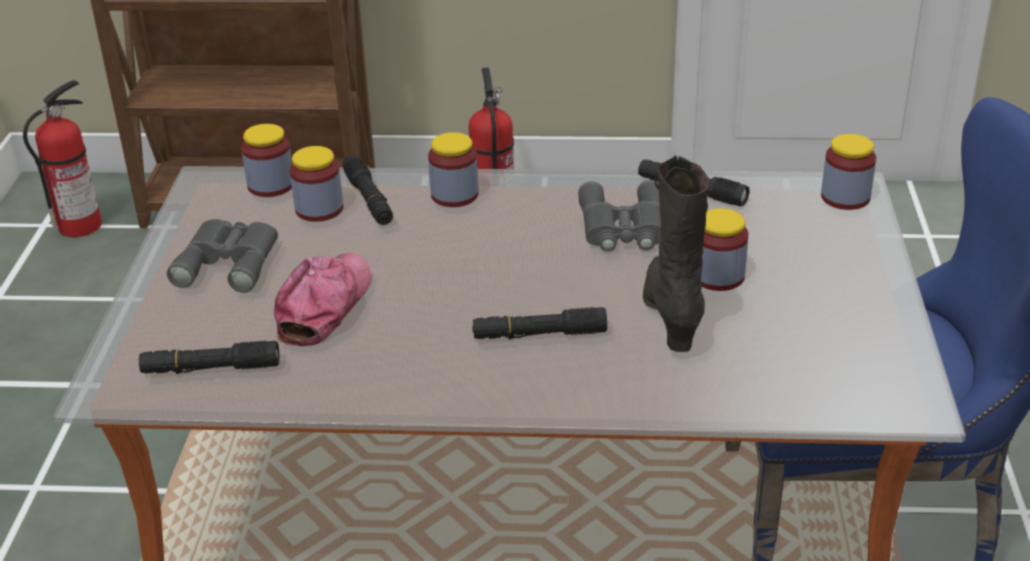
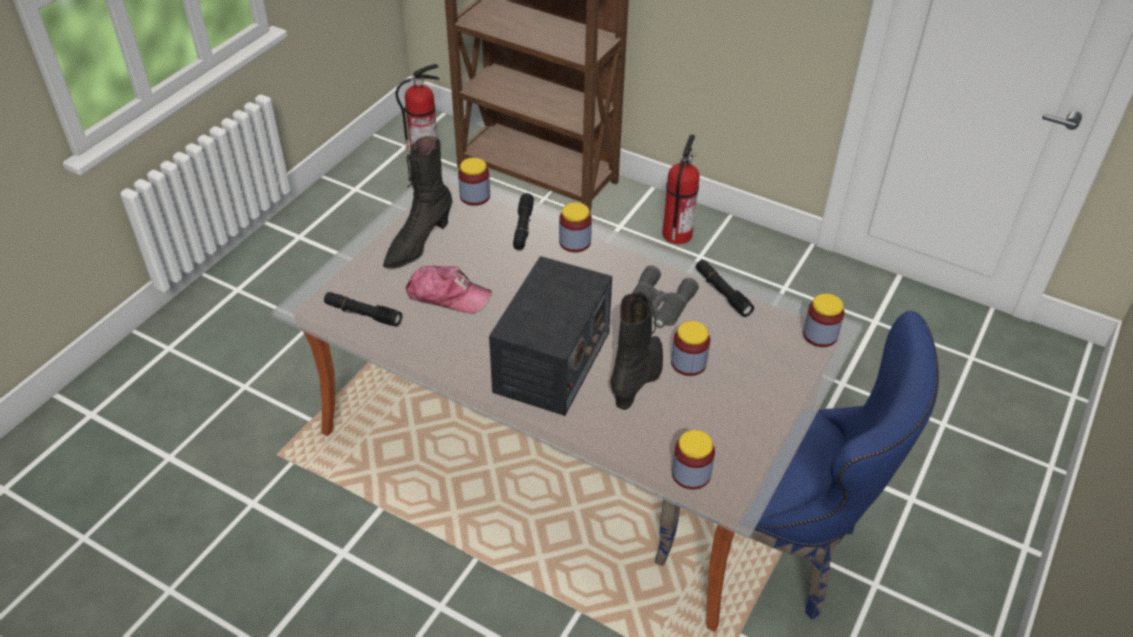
camera: 25 degrees right, 10 degrees up
grey binoculars [167,219,278,293] -> black boot [383,136,453,268]
cap [274,253,372,346] -> cap turned 60 degrees clockwise [406,266,492,313]
jar [290,146,343,221] -> jar moved to [672,430,715,489]
black flashlight [473,307,607,340] -> radio [489,256,612,416]

